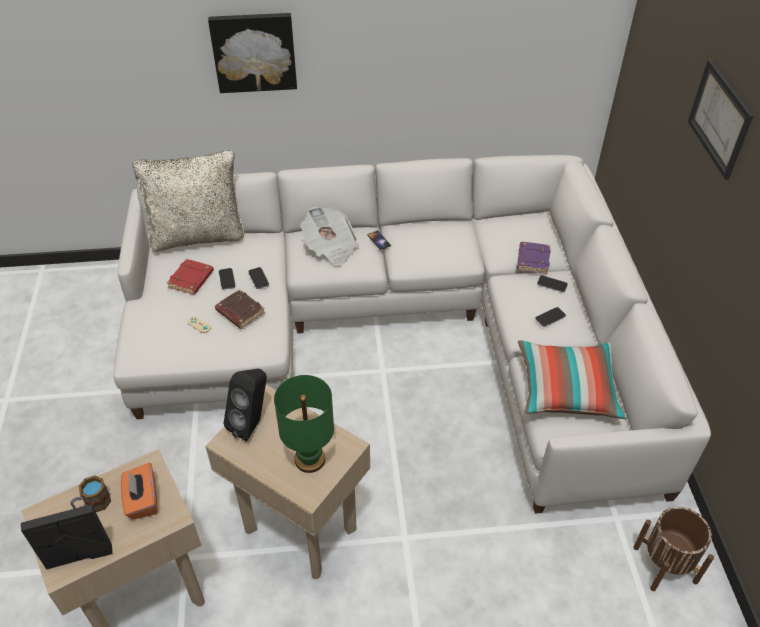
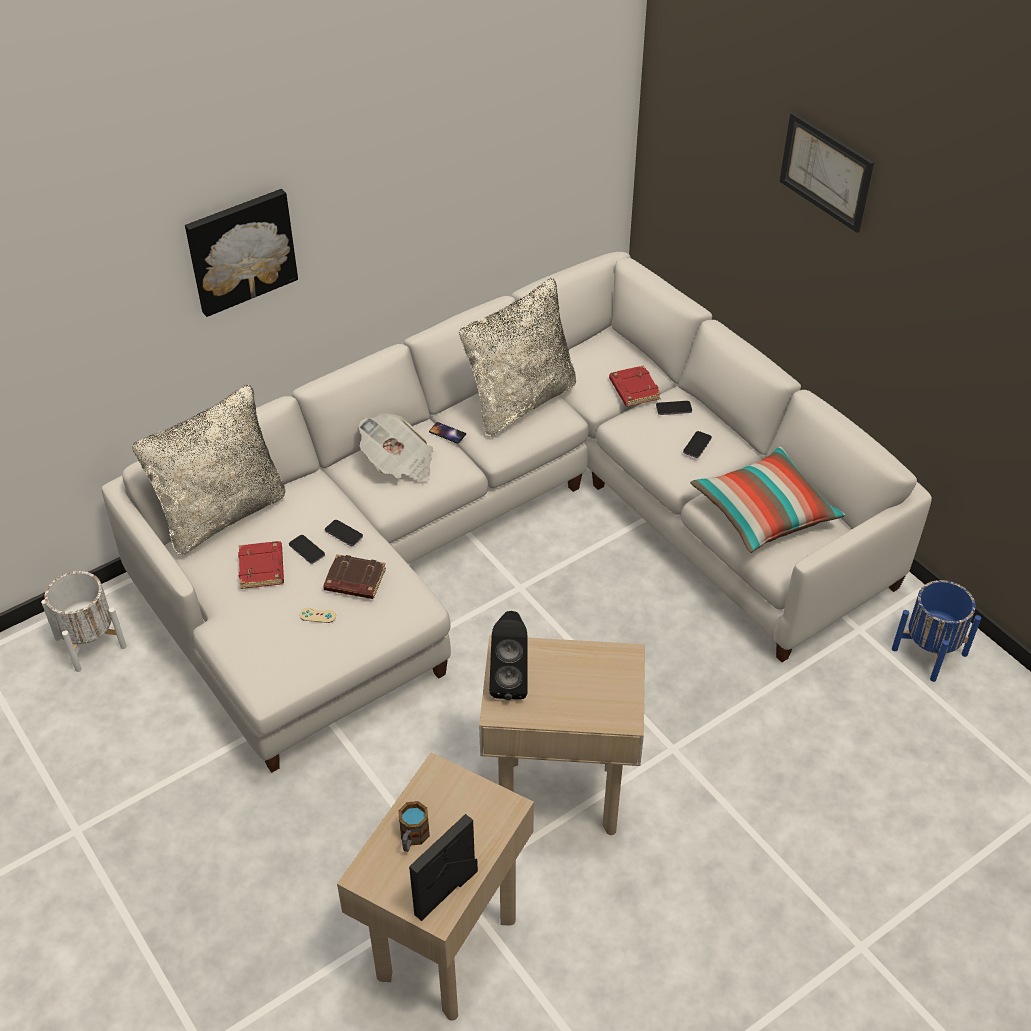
camera: 30 degrees left, 0 degrees up
orange tissue box [121,463,157,520] -> none
green table lamp [274,375,334,473] -> none
purple book [517,242,551,274] -> red book [609,365,661,407]
brown planter [633,507,714,591] -> blue planter [892,580,981,682]
none -> white planter [41,571,127,672]
none -> beige pillow [459,278,576,437]

